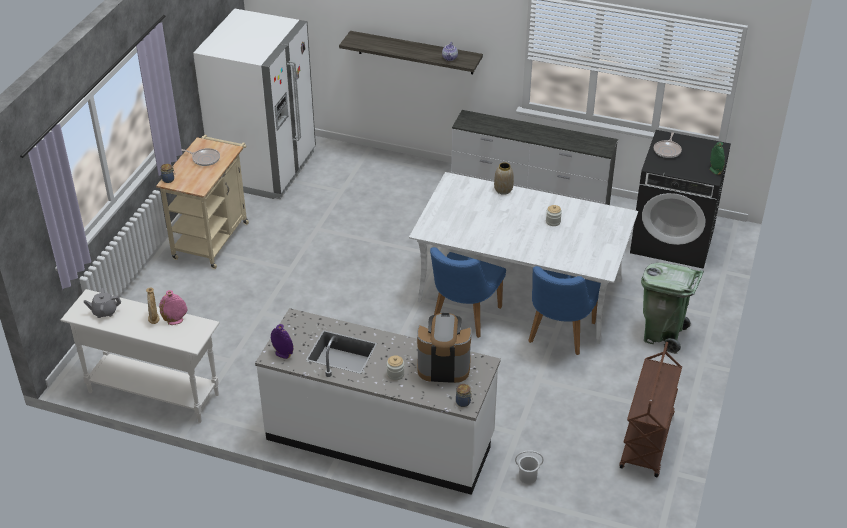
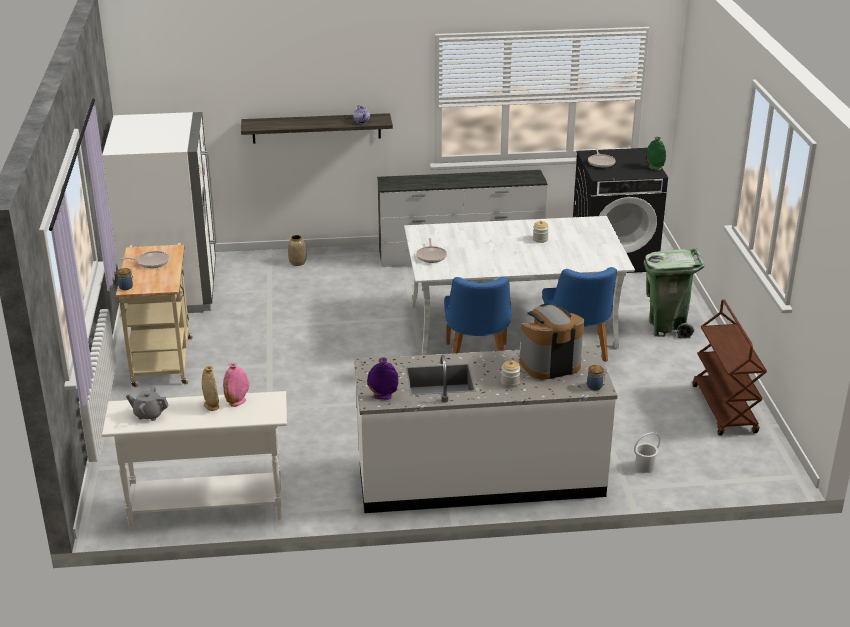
camera: 25 degrees left, 10 degrees down
grey teapot [84,288,121,318] -> grey teapot turned 45 degrees clockwise [126,386,169,421]
vase [494,162,514,195] -> vase moved to [288,235,307,266]
none -> frying pan [416,238,447,263]

